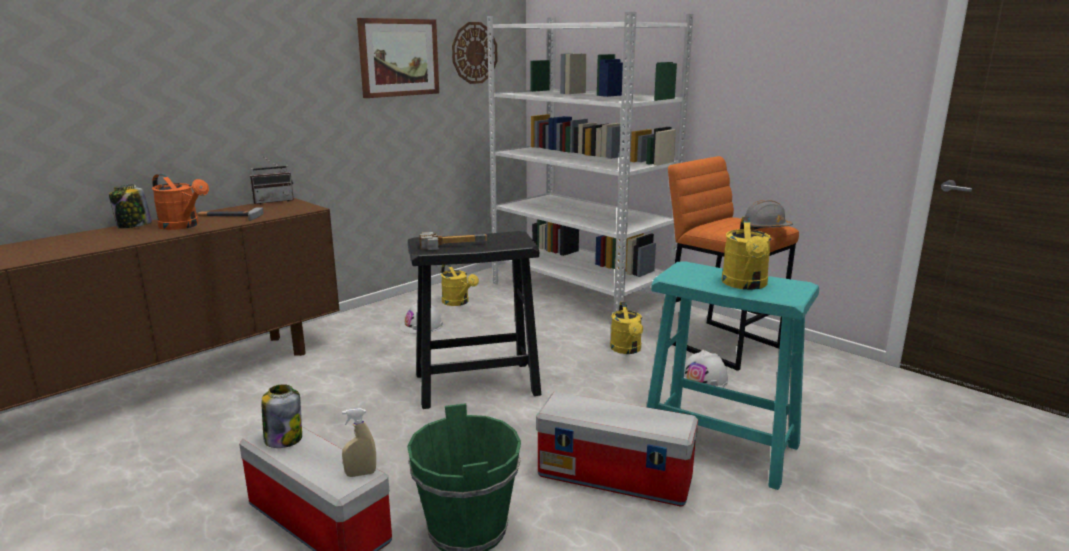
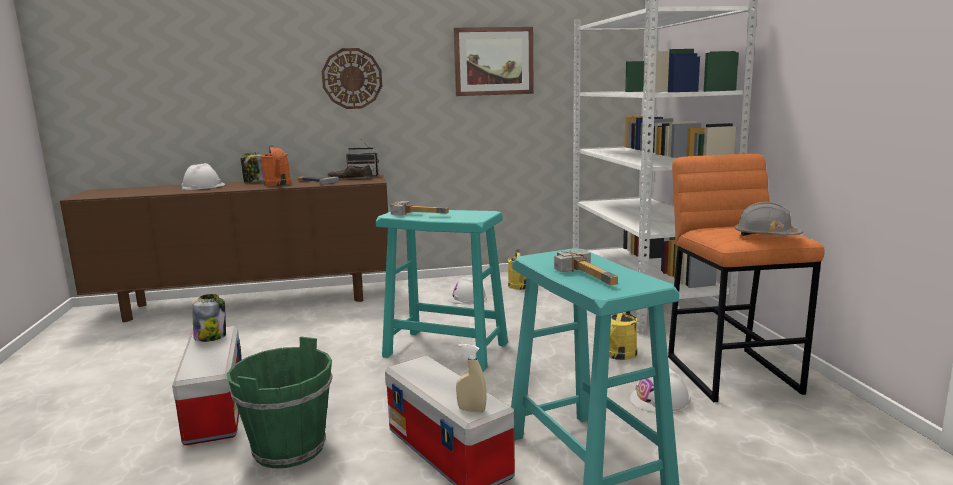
camera: 35 degrees right, 5 degrees down
beige spray bottle [342,408,376,477] -> beige spray bottle moved to [456,344,486,413]
black stool [408,231,541,409] -> turquoise stool [376,210,508,372]
wall clock [452,22,498,84] -> wall clock moved to [322,48,382,109]
yellow watering can [722,217,772,290] -> hammer [554,250,618,285]
none -> white hard hat [181,163,225,190]
none -> brown shoe [328,165,372,180]

